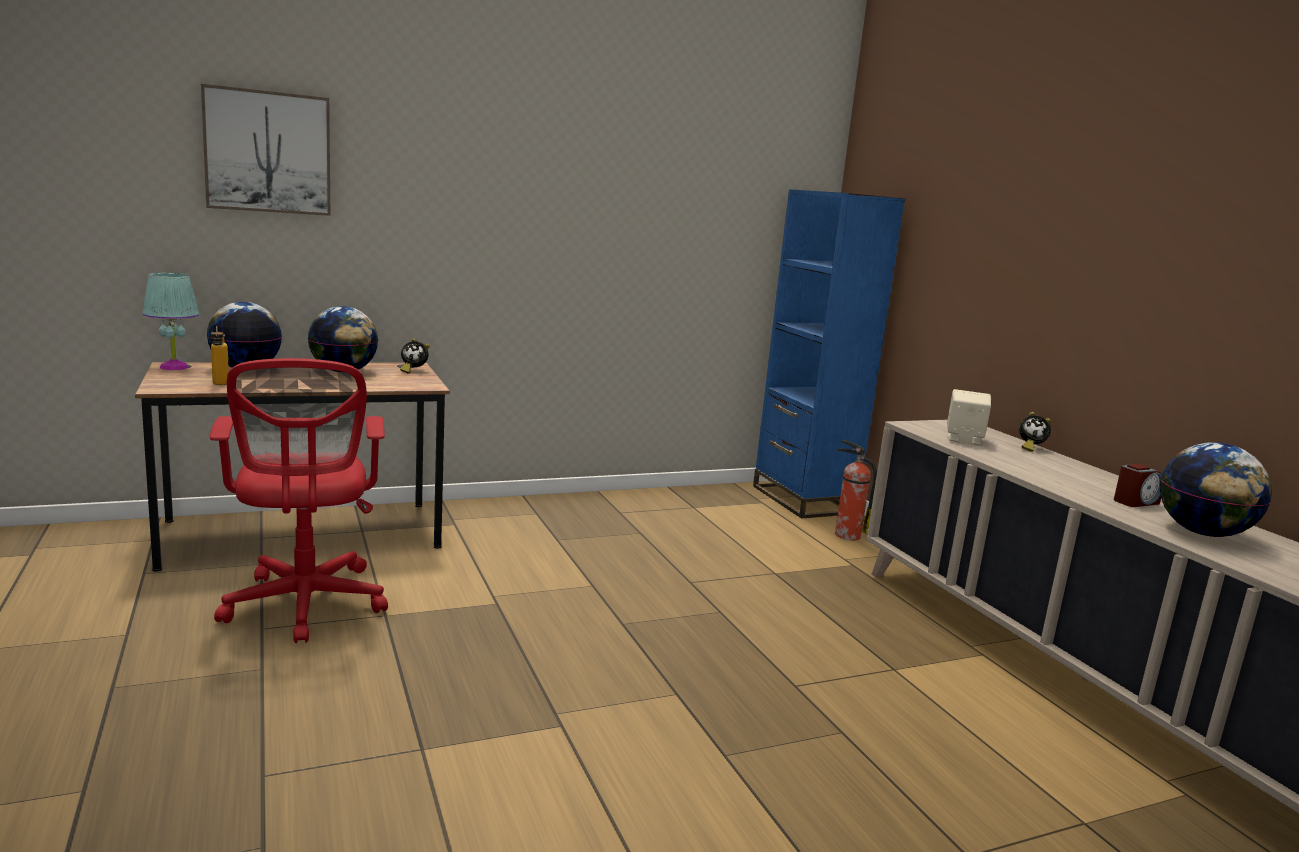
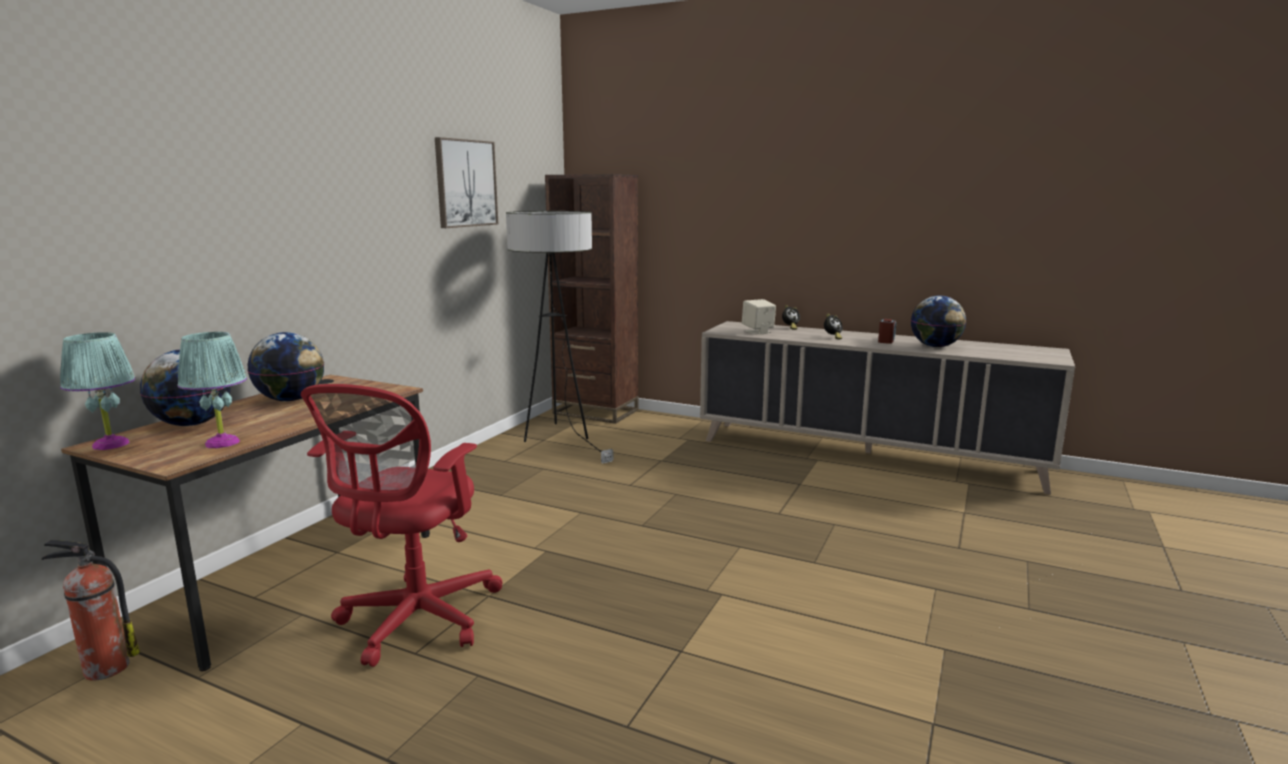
camera: 40 degrees left, 0 degrees up
picture [201,84,330,216] -> picture moved to [435,137,498,228]
red office chair [210,358,388,643] -> red office chair turned 75 degrees clockwise [301,384,503,667]
bottle [211,326,229,385] -> turquoise table lamp [178,332,247,448]
alarm clock [400,338,430,374] -> alarm clock moved to [824,313,843,340]
blue bookcase [753,189,905,519] -> brown bookcase [545,174,639,424]
fire extinguisher [835,440,877,540] -> fire extinguisher moved to [41,540,140,681]
none -> floor lamp [506,211,613,463]

